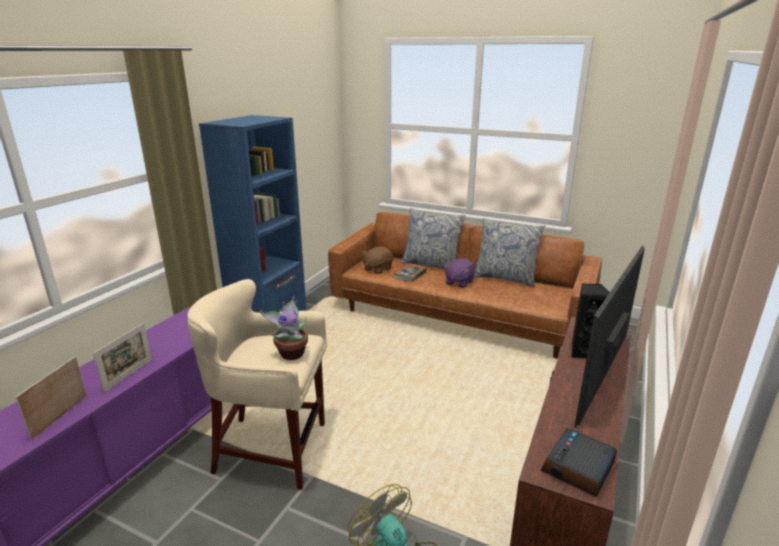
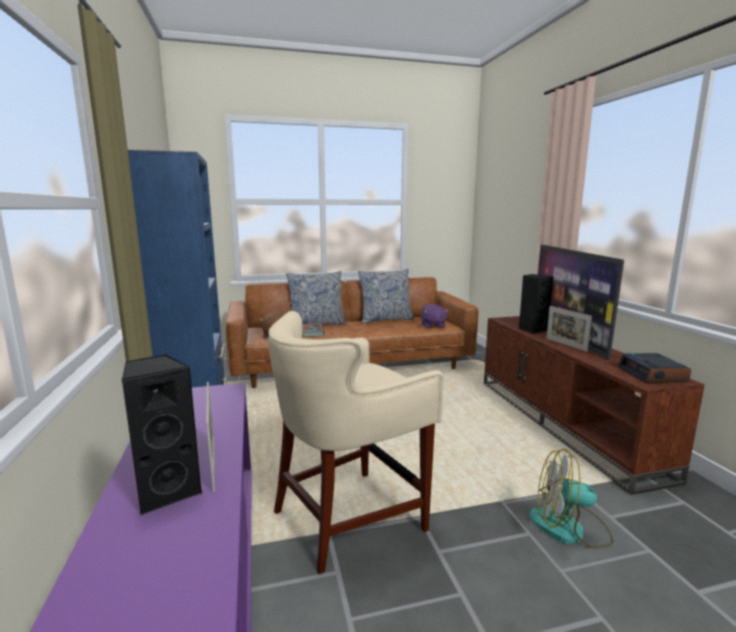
camera: 40 degrees left, 10 degrees down
picture frame [16,356,87,440] -> picture frame moved to [546,306,592,352]
potted plant [260,296,308,360] -> none
purple plush toy [444,258,475,288] -> purple plush toy moved to [421,304,448,329]
none -> black speaker [122,354,203,515]

